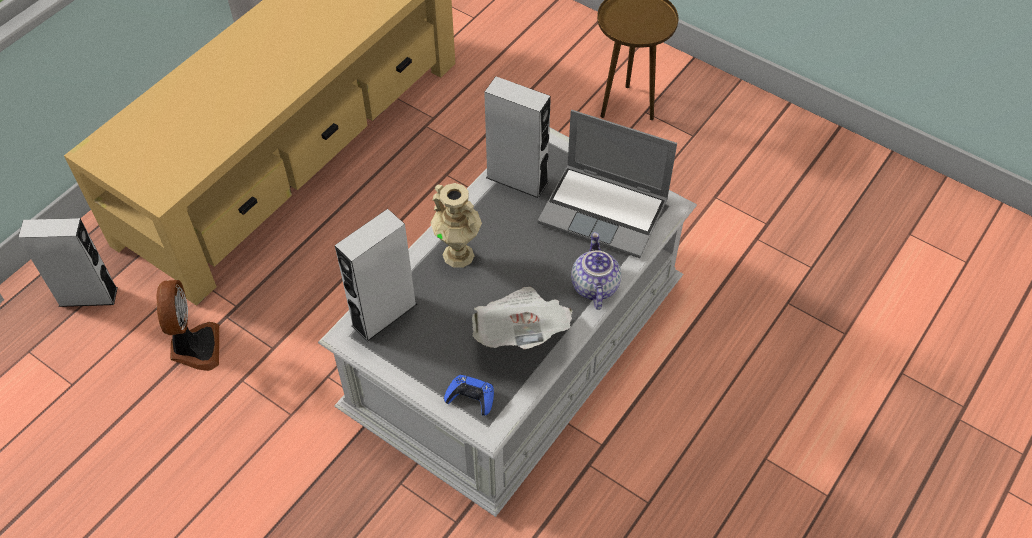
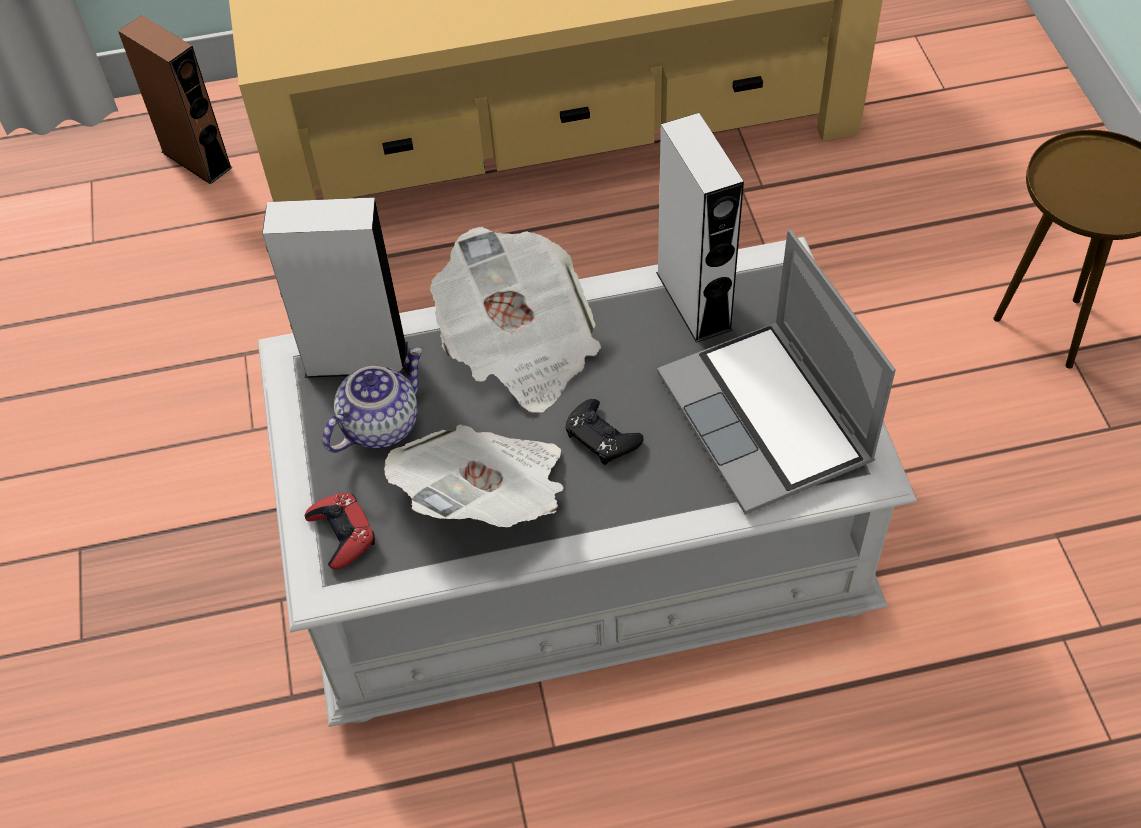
camera: 45 degrees right, 0 degrees up
grey speaker [18,218,118,307] -> brown speaker [118,15,233,184]
fan [157,280,219,371] -> none
beige vase [431,183,482,268] -> newspaper [430,227,601,413]
blue game controller [444,375,494,416] -> red game controller [305,493,375,570]
teapot [571,232,621,310] -> teapot moved to [322,347,423,453]
none -> black game controller [565,399,643,465]

